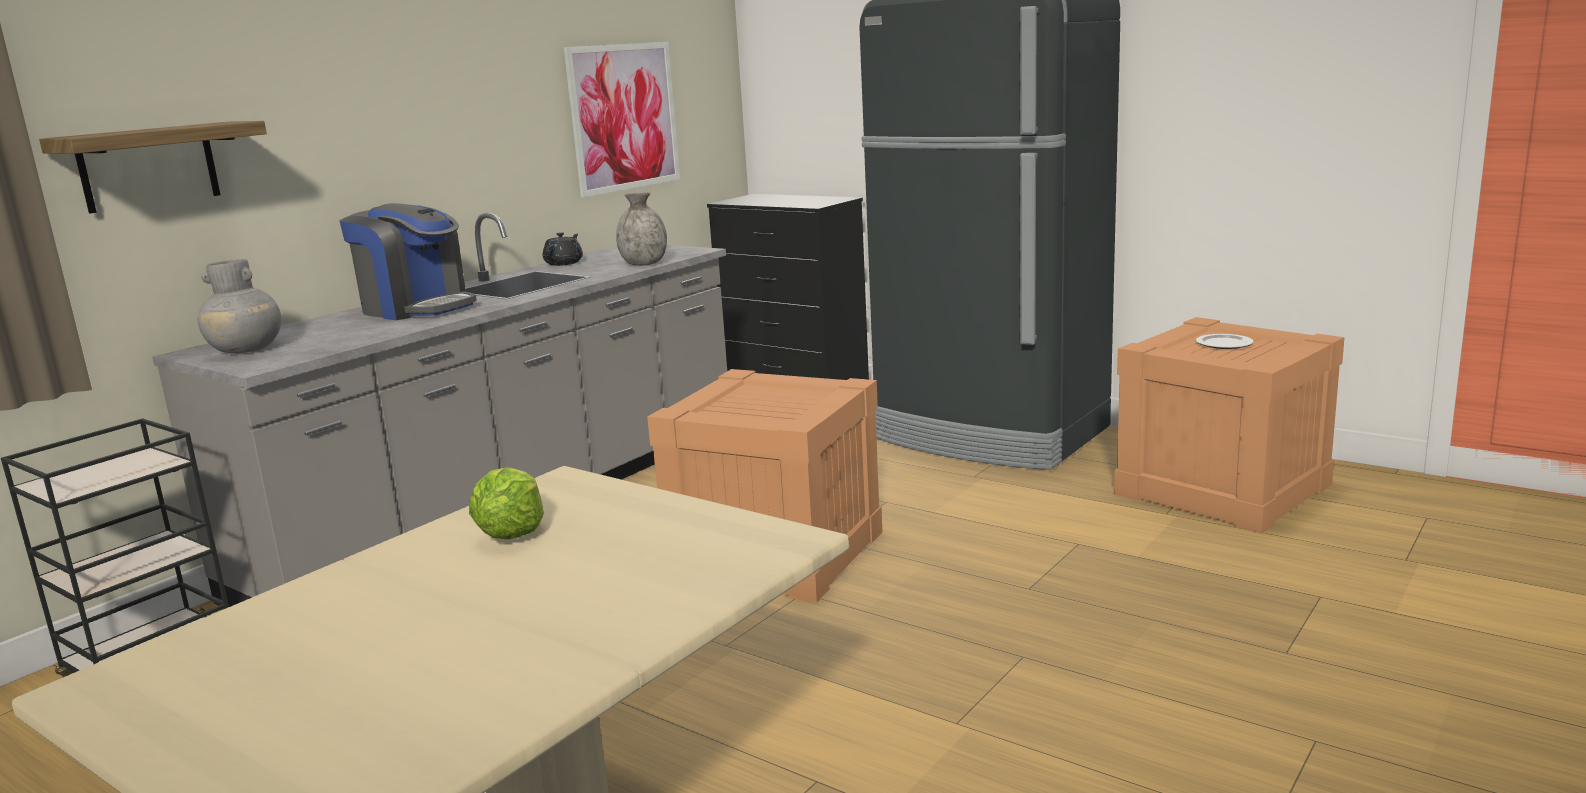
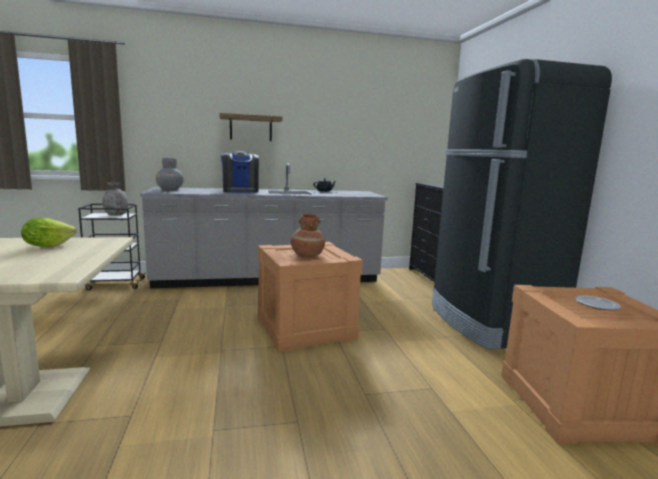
camera: 40 degrees right, 5 degrees down
shelf [39,121,267,213] -> shelf moved to [219,113,282,141]
picture [564,42,680,198] -> none
grey vase [616,192,667,266] -> grey vase moved to [102,182,129,216]
none -> brown vase [291,214,325,257]

